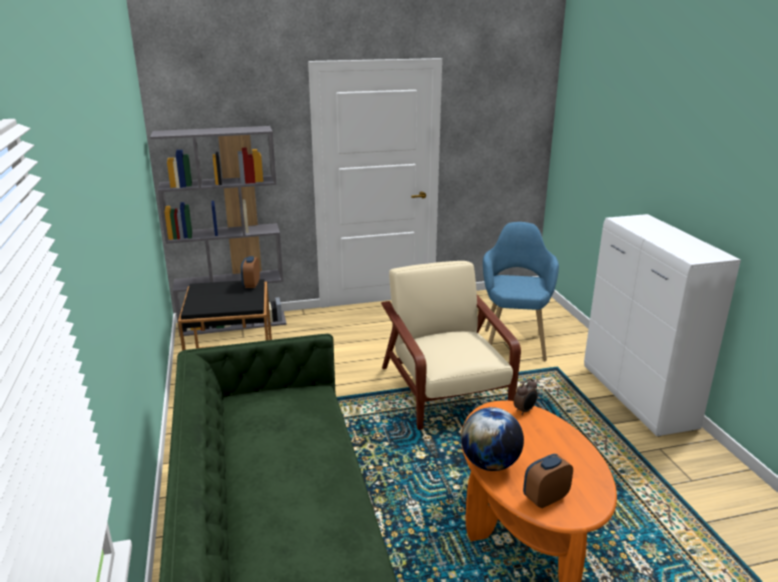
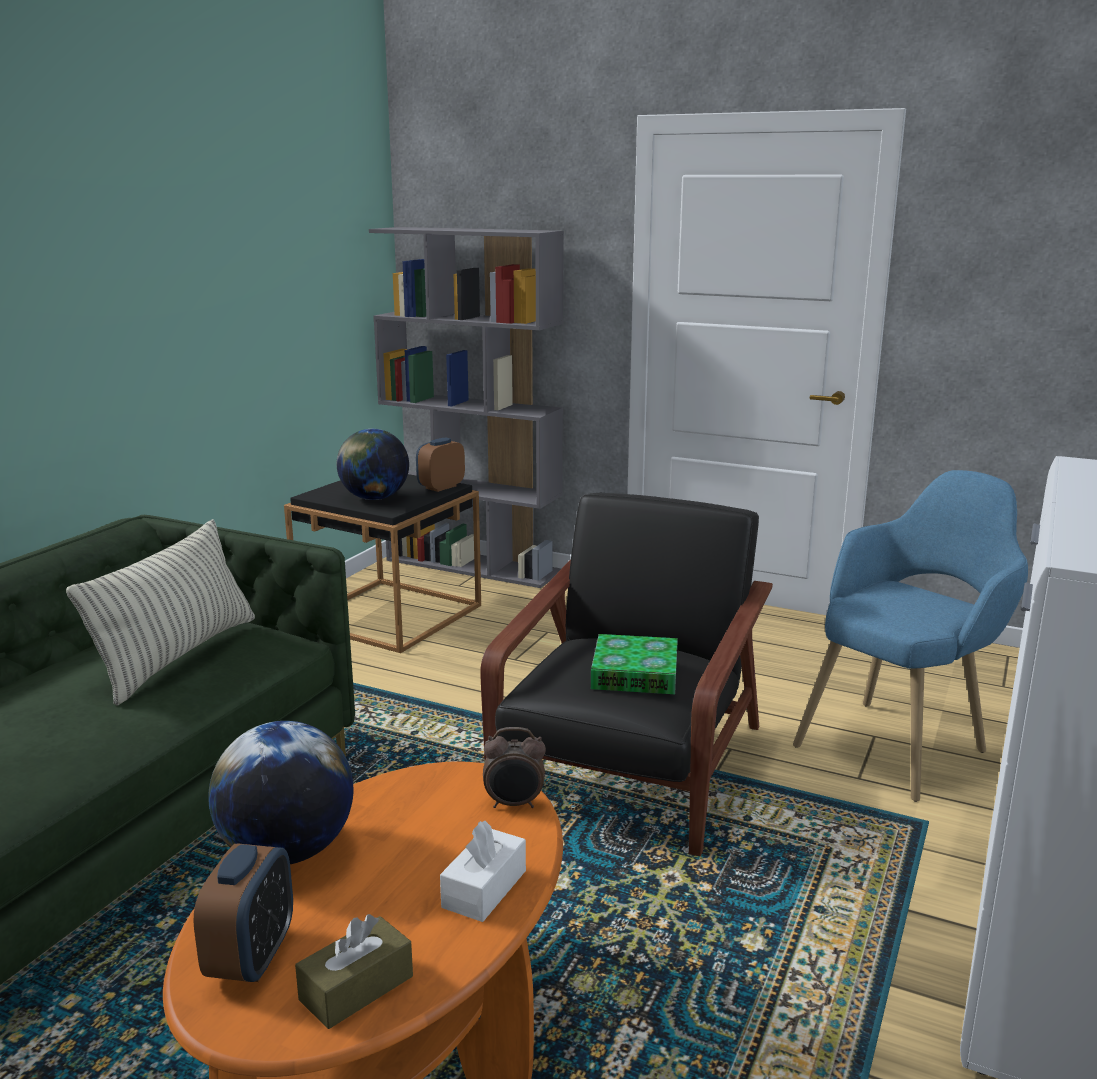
camera: 40 degrees right, 5 degrees down
beige armchair [381,261,521,430] -> black armchair [480,493,773,857]
alarm clock [523,454,573,508] -> alarm clock turned 90 degrees clockwise [193,844,293,982]
none -> pillow [66,519,255,706]
none -> brown tissue box [295,914,413,1029]
none -> globe [337,429,409,500]
none -> white tissue box [440,821,526,922]
none -> book [591,634,678,694]

